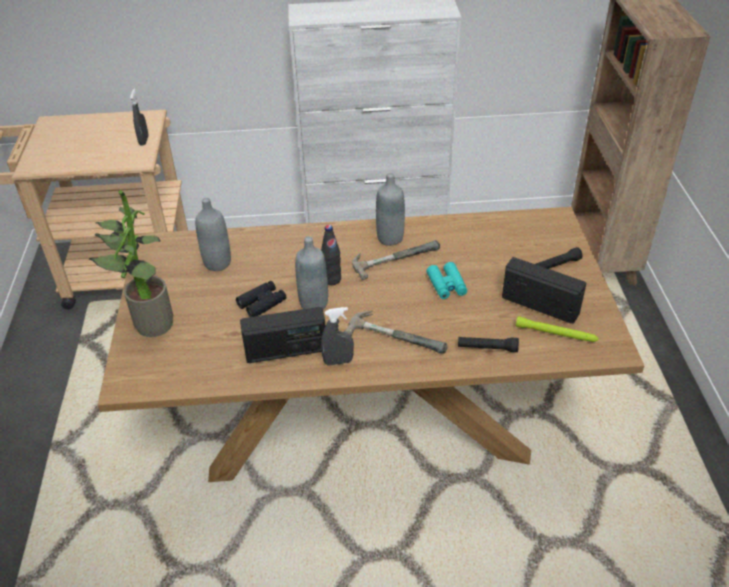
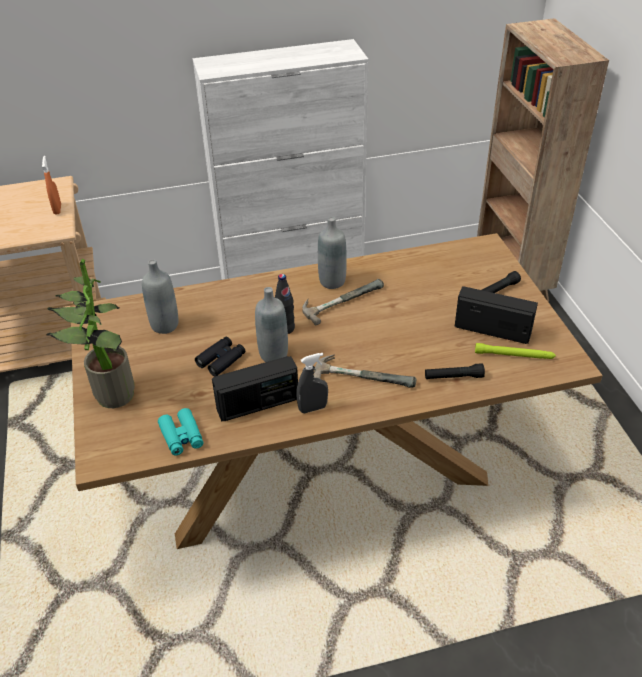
camera: 10 degrees left, 0 degrees up
grey spray bottle [130,88,149,146] -> orange spray bottle [42,156,61,215]
turquoise binoculars [426,262,467,299] -> turquoise binoculars moved to [158,408,203,456]

